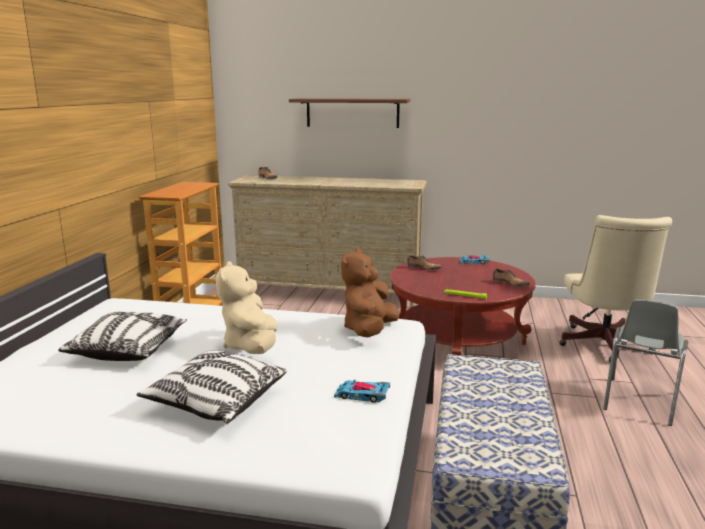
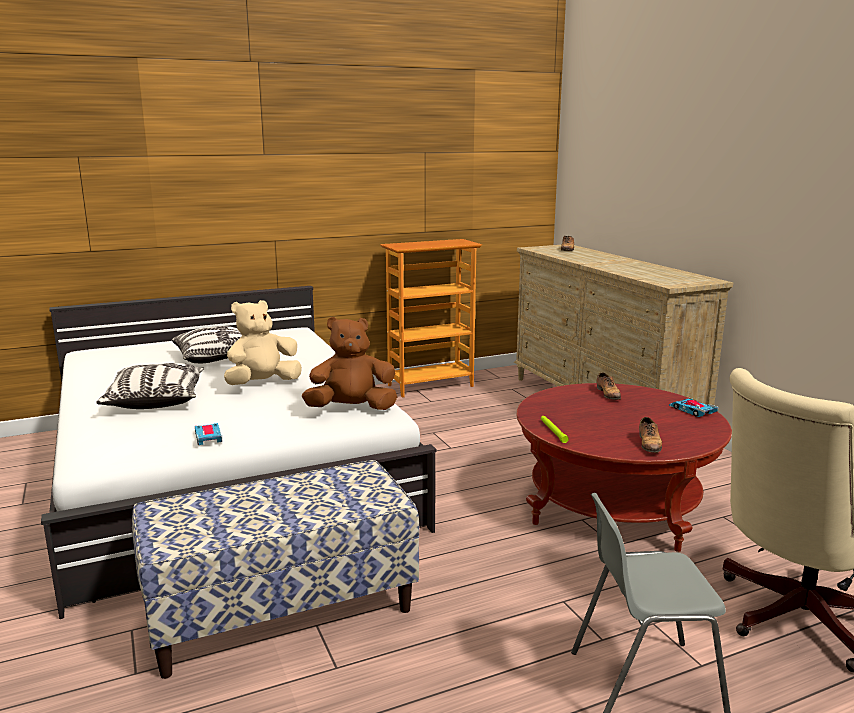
camera: 55 degrees right, 0 degrees up
brown shelf [289,98,410,128] -> none

